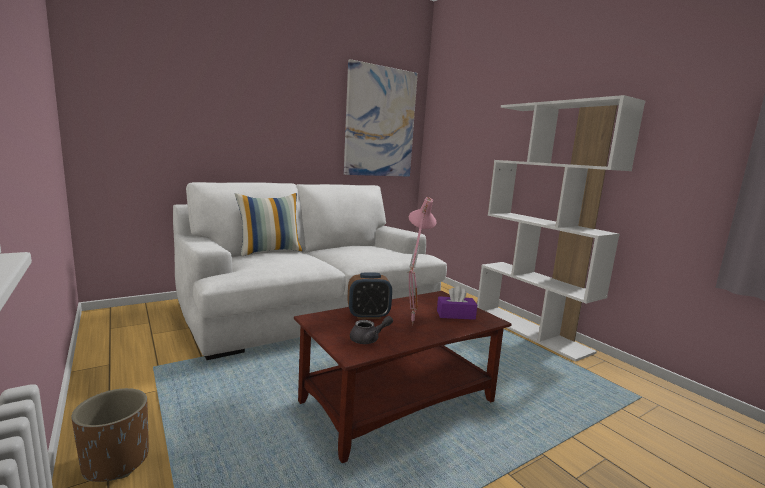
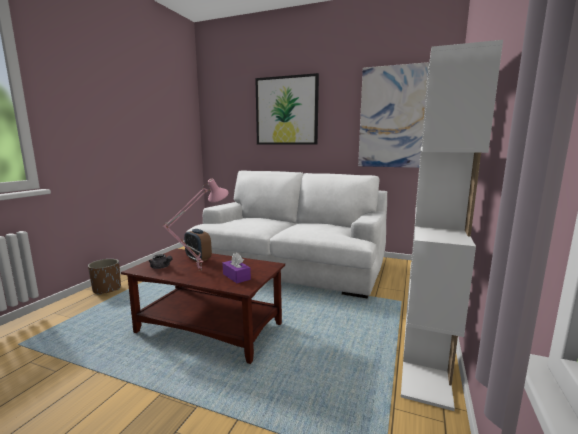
camera: 55 degrees right, 0 degrees up
pillow [235,193,303,256] -> none
none -> picture [255,73,319,145]

